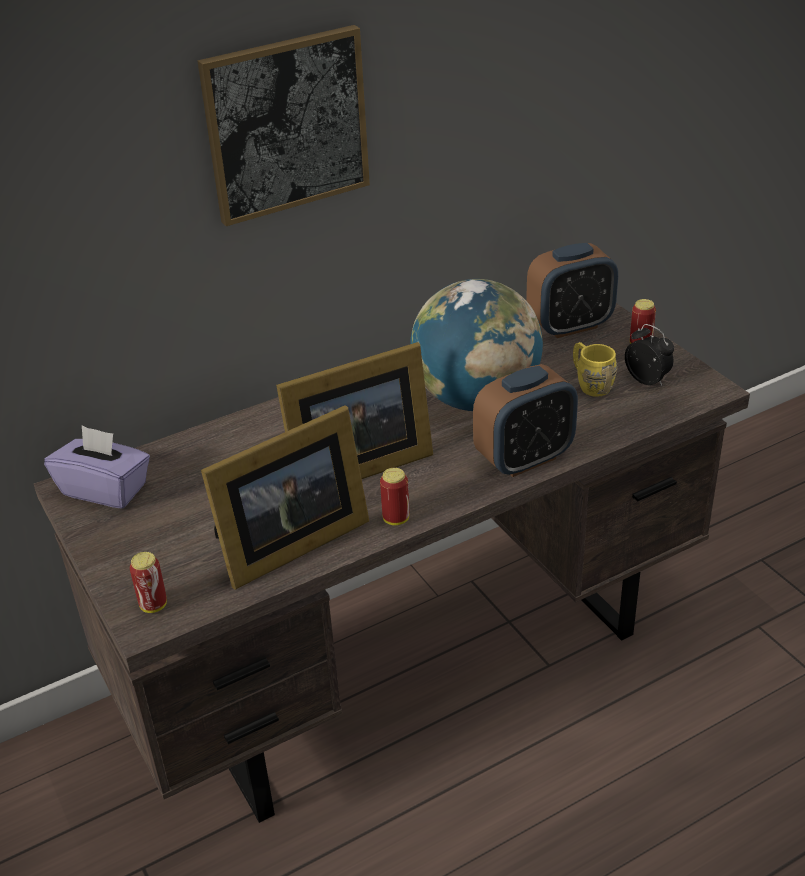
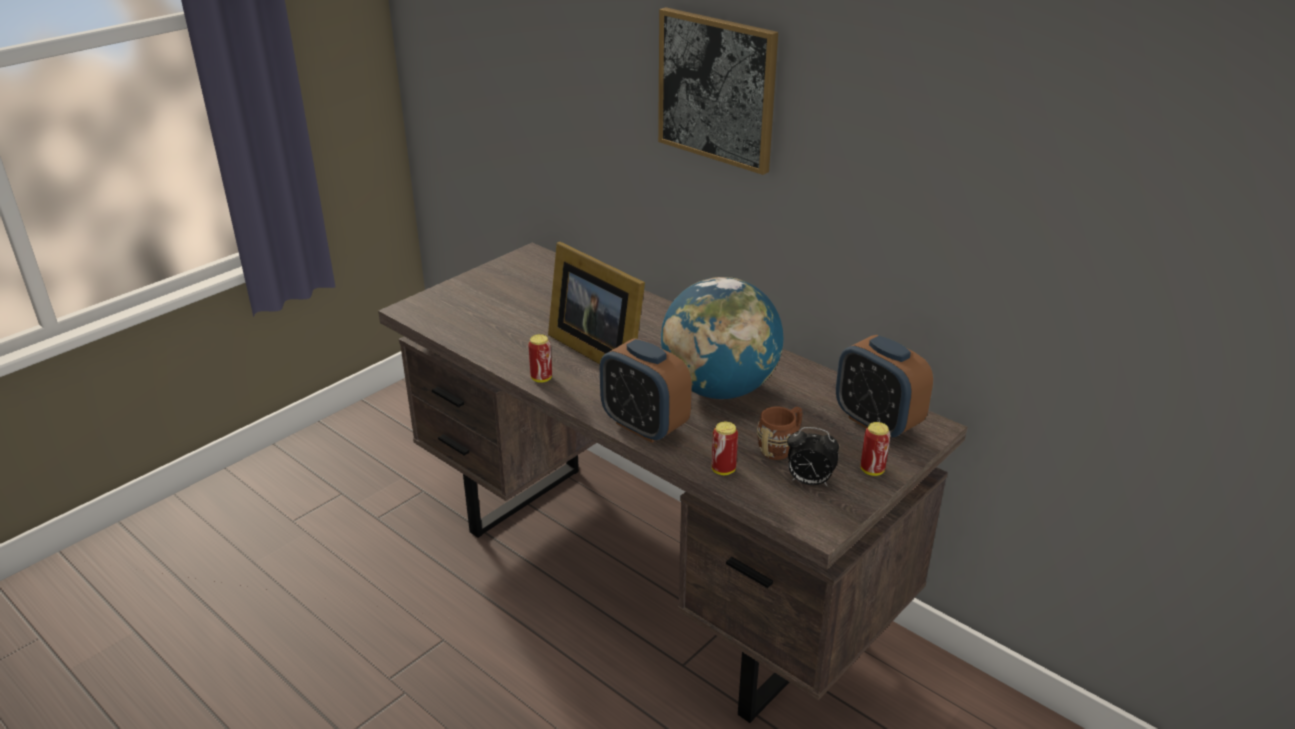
camera: 70 degrees right, 5 degrees down
purple tissue box [44,425,150,509] -> none
can [130,552,167,613] -> can moved to [712,422,738,475]
picture frame [201,405,369,590] -> none
yellow mug [573,342,617,397] -> brown mug [757,406,802,460]
alarm clock [625,324,674,386] -> alarm clock turned 75 degrees clockwise [787,427,839,486]

